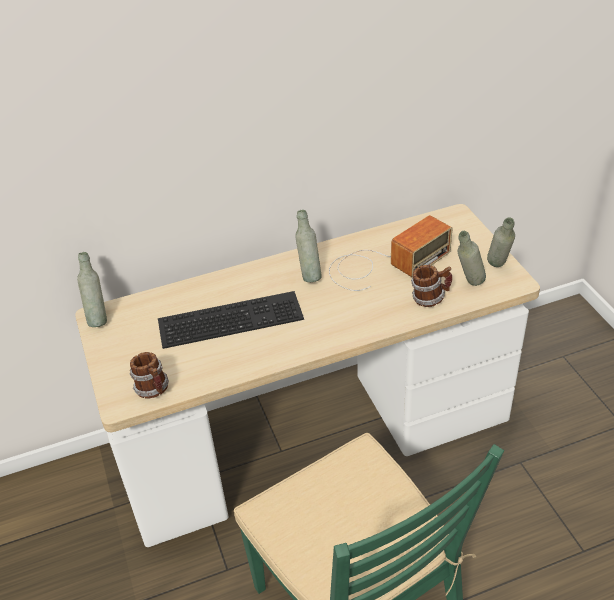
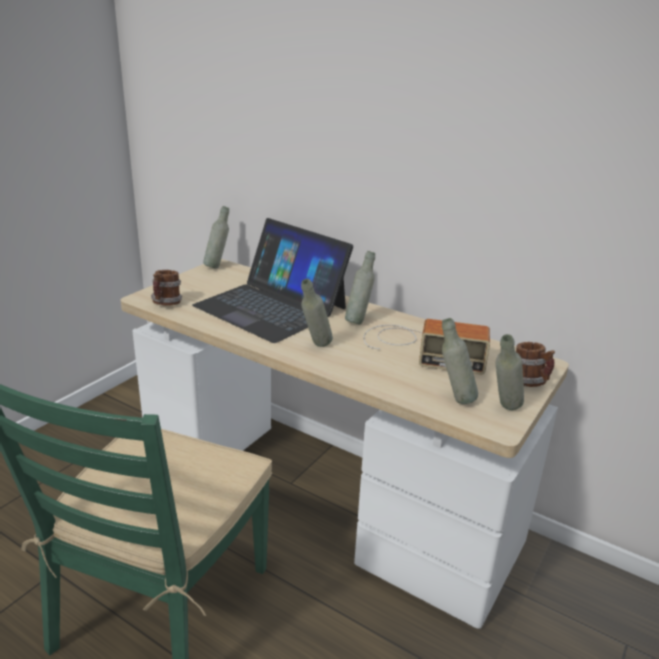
camera: 50 degrees right, 15 degrees down
keyboard [158,291,304,349] -> laptop [192,218,353,343]
mug [411,265,452,307] -> mug moved to [516,342,555,387]
none -> grey bottle [301,279,333,347]

